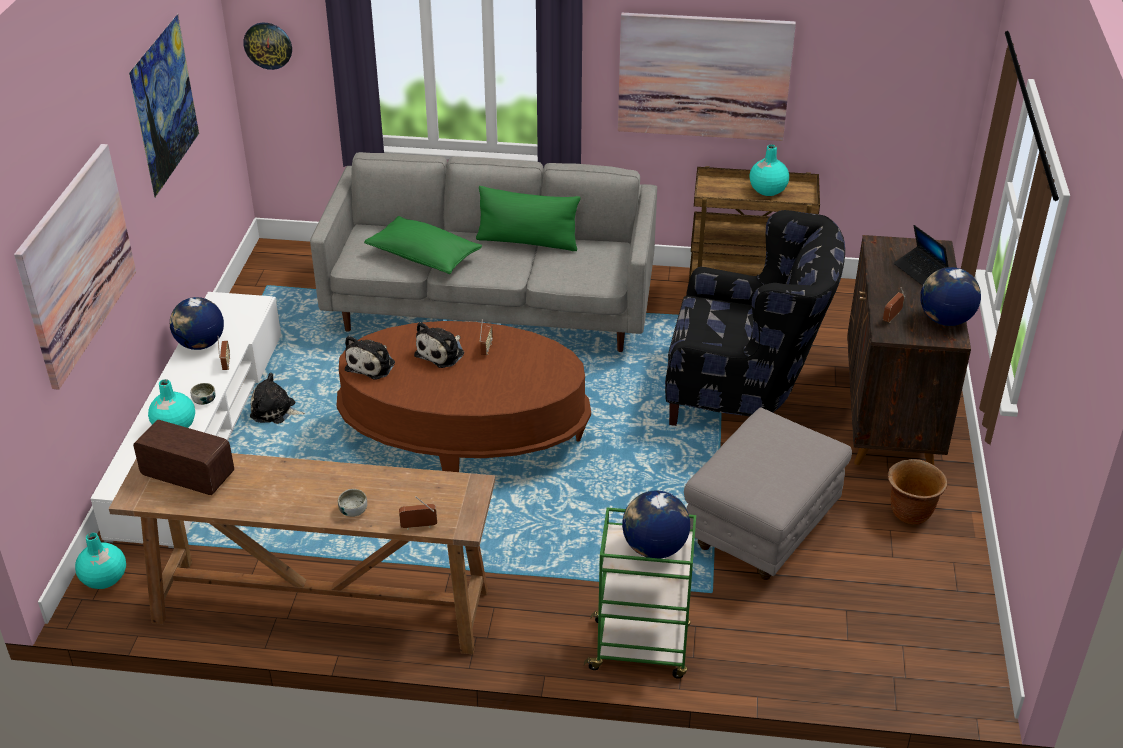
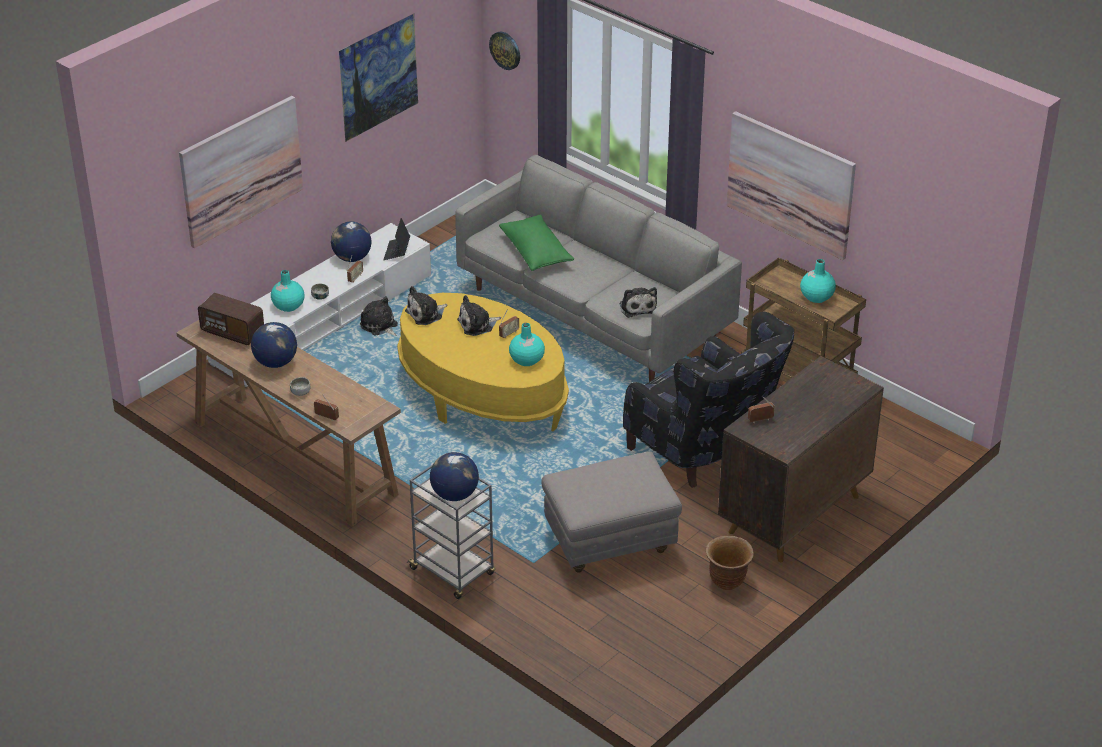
camera: 35 degrees right, 0 degrees up
turquoise vase [75,533,126,589] -> turquoise vase moved to [509,323,545,366]
radio [133,420,234,495] -> radio turned 150 degrees clockwise [198,293,264,345]
brown coffee table [337,321,591,472] -> yellow coffee table [397,293,569,432]
green pillow [476,186,581,251] -> none
green cart [584,508,696,679] -> grey cart [407,464,495,599]
laptop [894,225,948,286] -> laptop moved to [383,218,410,260]
globe [920,267,981,326] -> globe moved to [251,322,297,368]
none -> plush toy [619,287,657,318]

